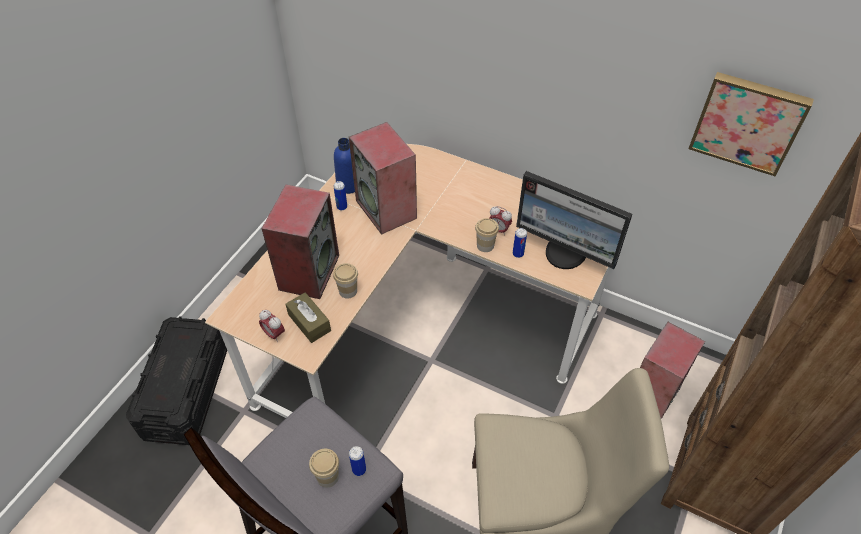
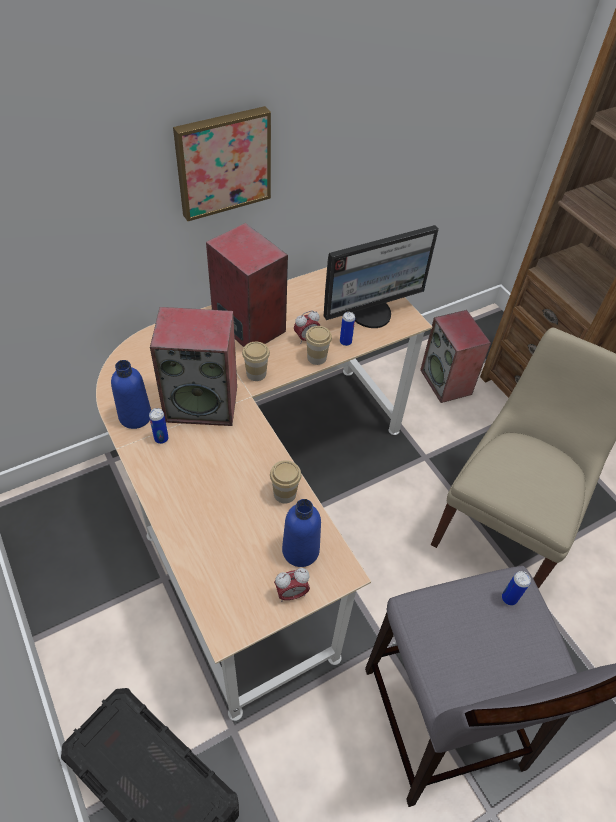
camera: 60 degrees left, 0 degrees up
speaker [262,185,339,299] -> speaker moved to [206,223,288,347]
brown tissue box [285,292,331,343] -> blue bottle [282,499,321,567]
cup [309,449,339,488] -> cup moved to [242,342,270,381]
picture [688,72,814,176] -> picture moved to [173,106,271,221]

